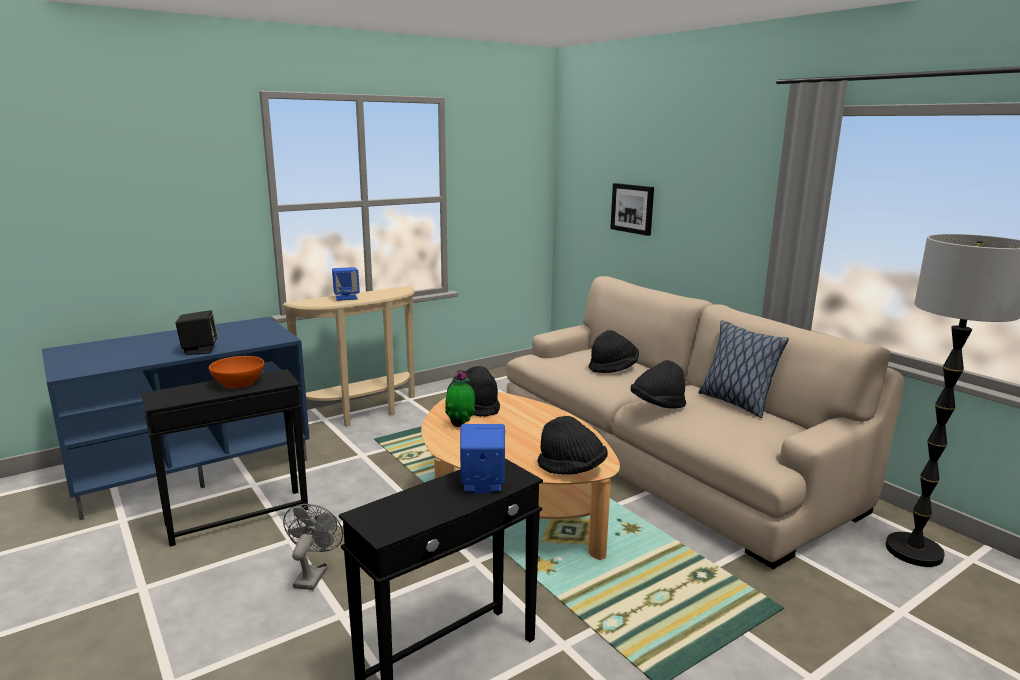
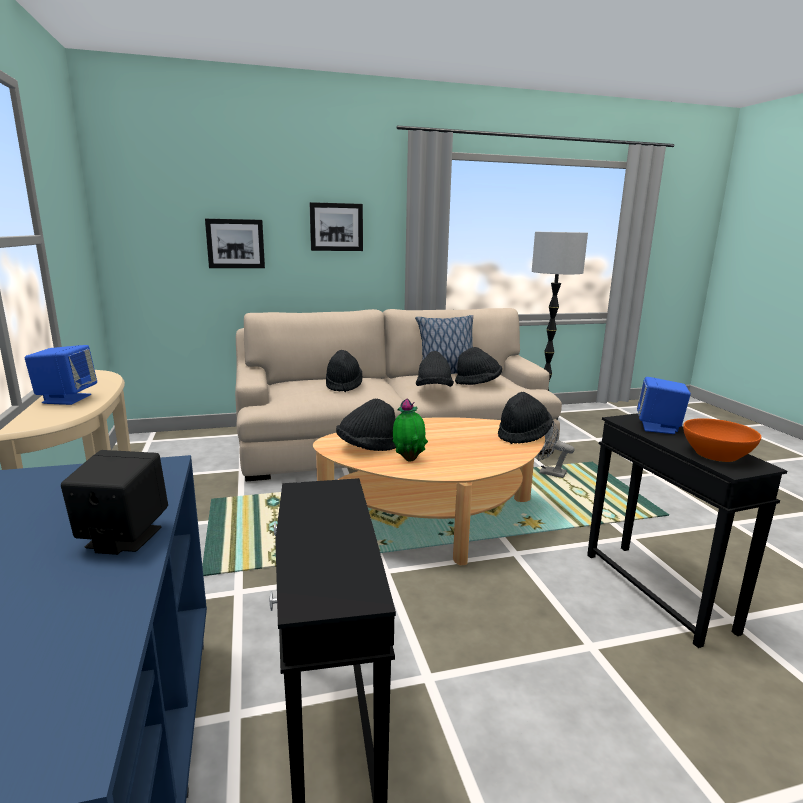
camera: 70 degrees left, 0 degrees up
orange bowl [209,356,264,389] -> orange bowl moved to [683,418,761,462]
grey fan [283,504,343,590] -> grey fan moved to [536,421,574,478]
none -> picture [310,202,363,251]
none -> black hat [455,347,502,385]

